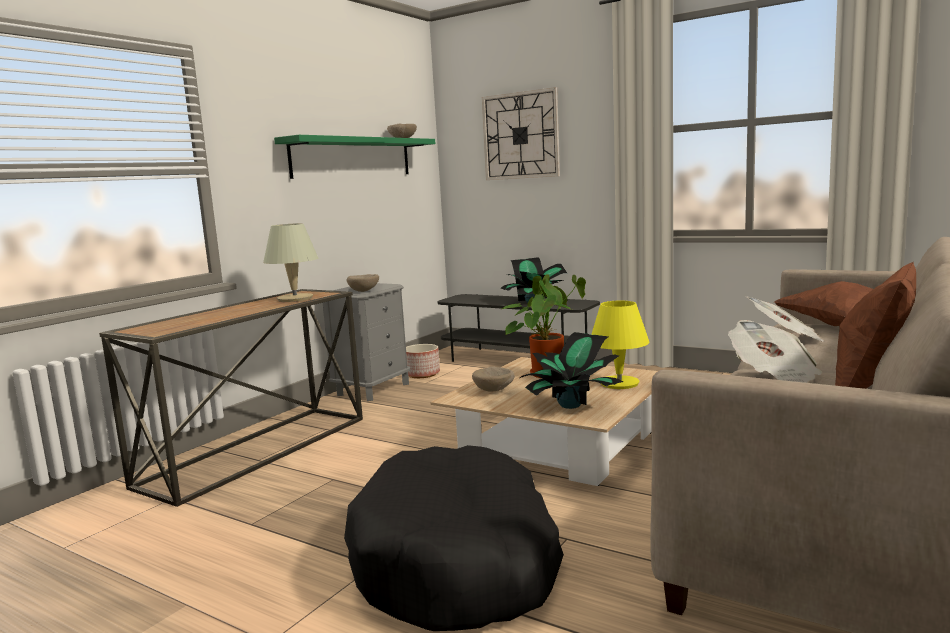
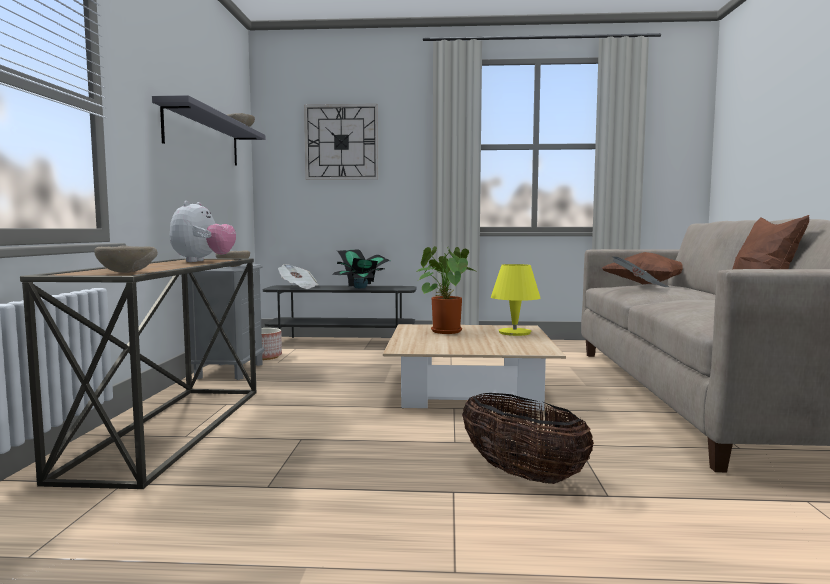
camera: 30 degrees left, 5 degrees down
beige table lamp [263,223,318,302] -> plush toy [170,201,236,262]
green shelf [274,135,436,179] -> grey shelf [152,95,265,165]
black dog bed [344,445,564,631] -> basket [462,393,594,484]
beige bowl [472,366,515,392] -> beige bowl moved to [94,245,158,273]
potted plant [520,332,623,409] -> none
newspaper [728,320,822,383] -> newspaper moved to [278,264,319,289]

